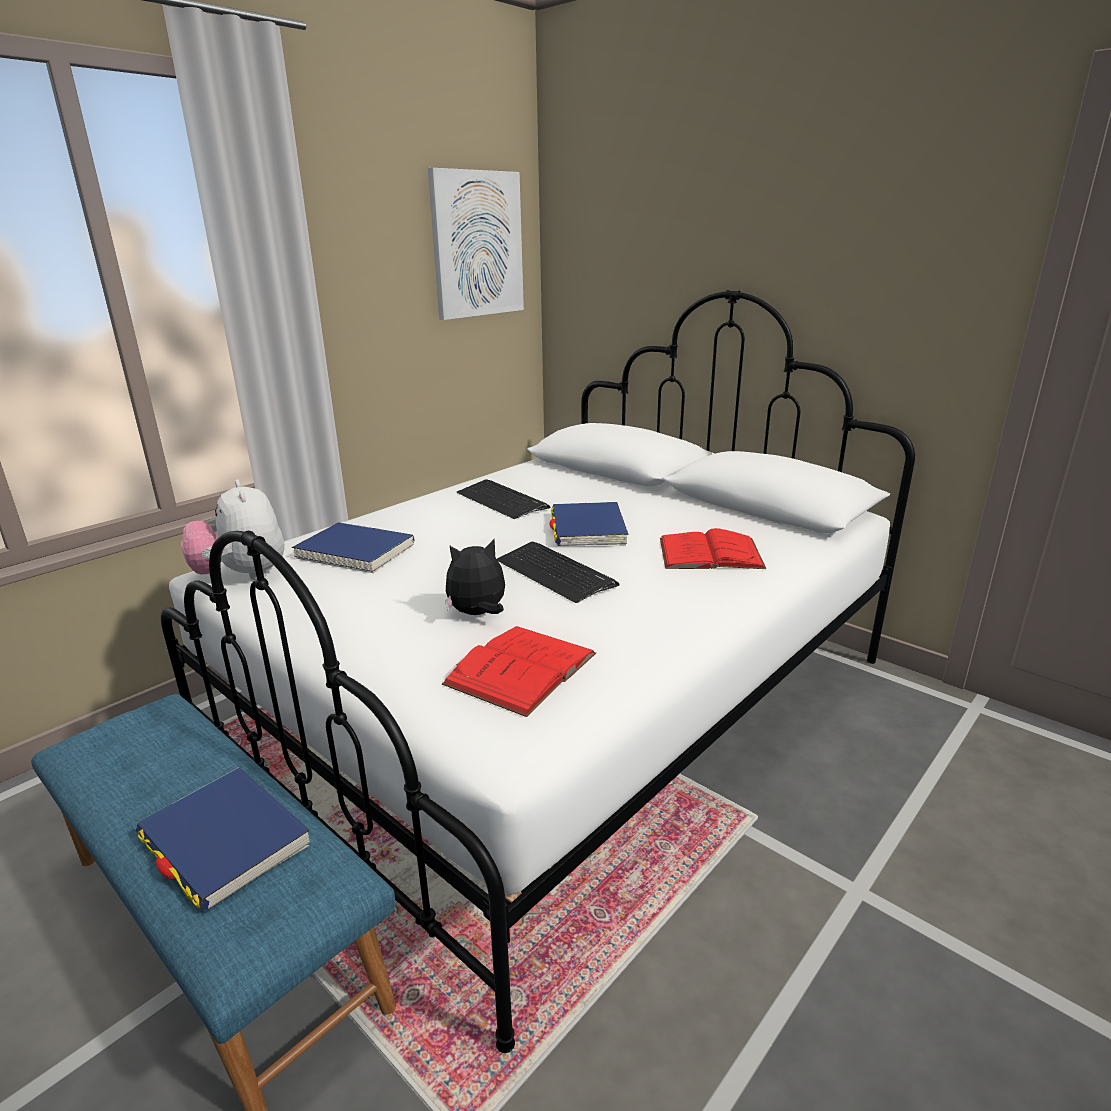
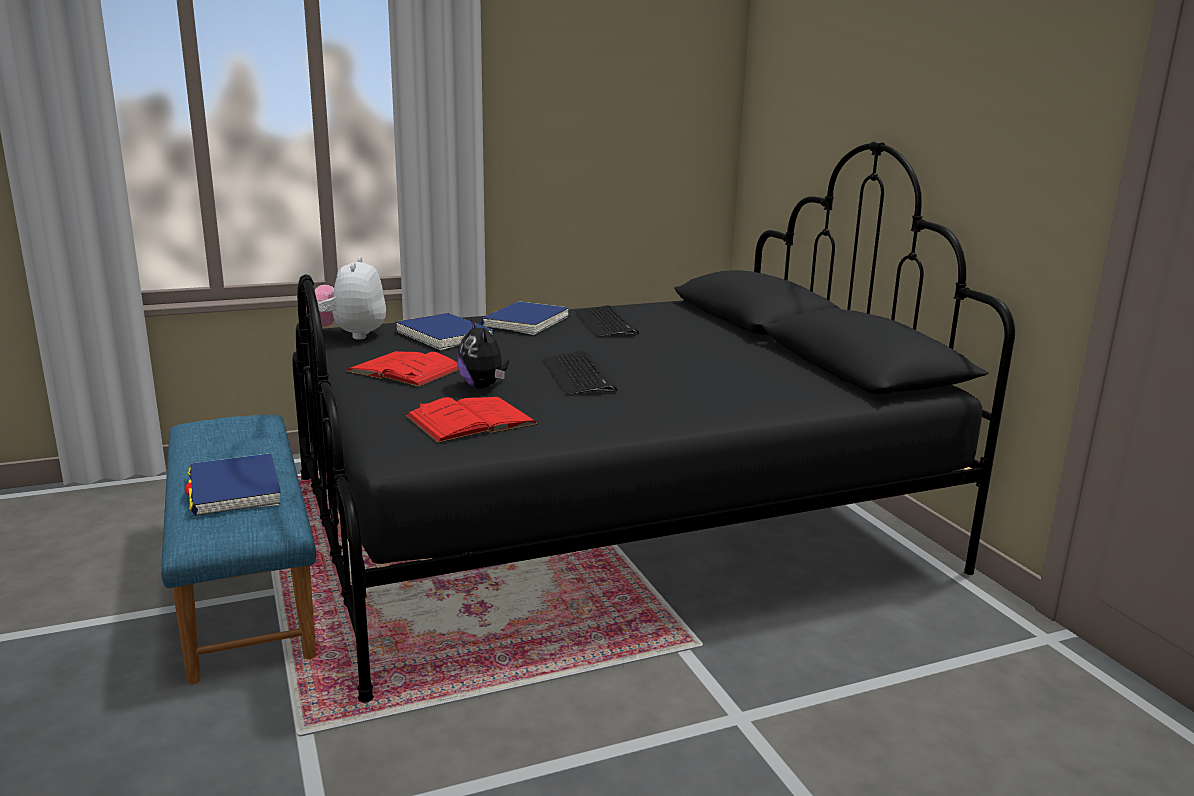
camera: 25 degrees right, 5 degrees down
white bed [161,290,915,1053] -> black bed [292,141,1015,703]
picture [428,168,524,320] -> none
plush toy [445,539,505,615] -> plush toy turned 120 degrees counterclockwise [457,319,509,389]
blue book [549,502,628,546] -> blue book moved to [480,301,569,335]
red book [660,528,766,569] -> red book moved to [346,351,459,387]

